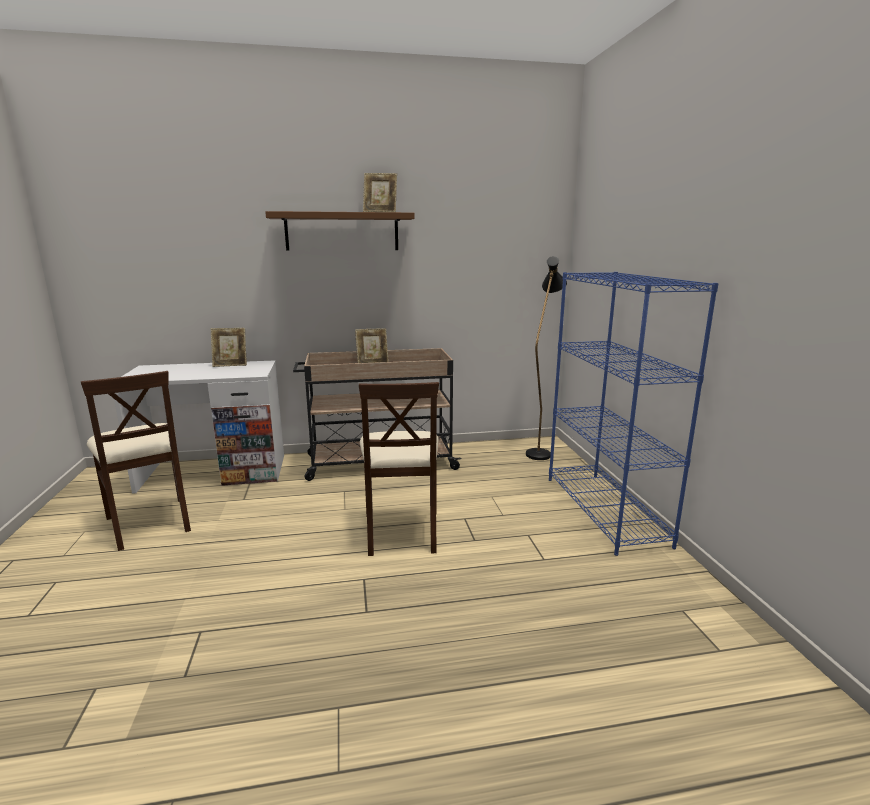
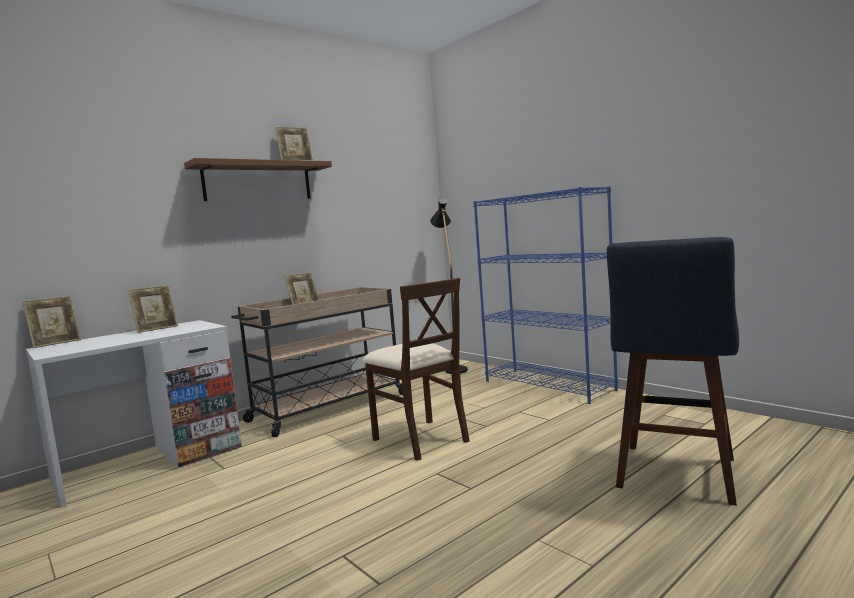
camera: 30 degrees left, 10 degrees down
beige chair [81,371,191,551] -> none
none -> picture frame [23,296,81,348]
none -> blue stool [607,237,739,506]

